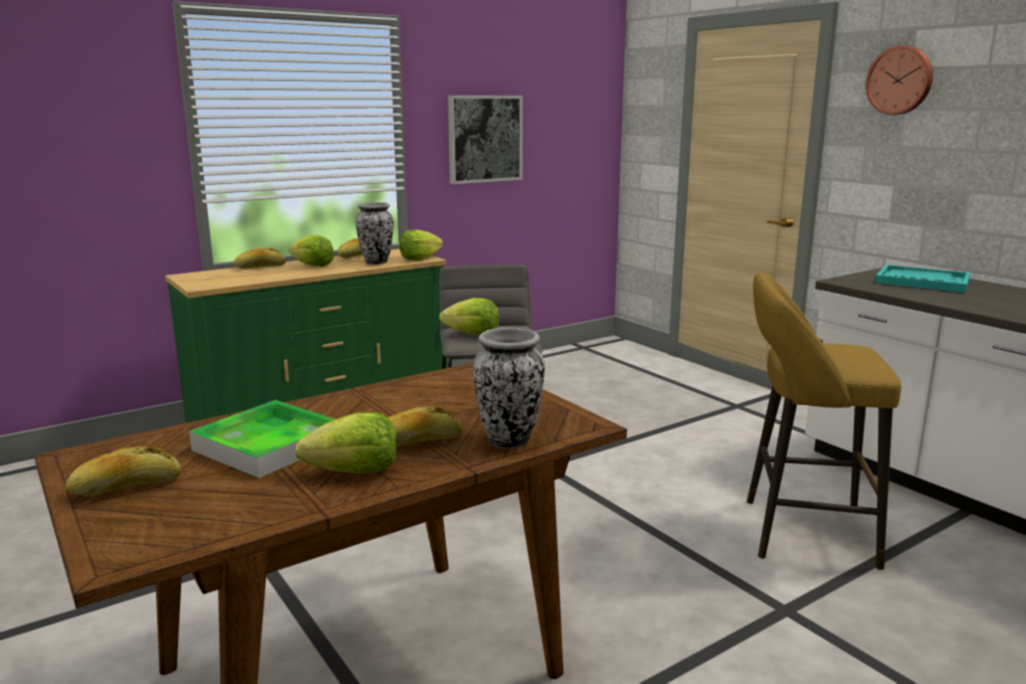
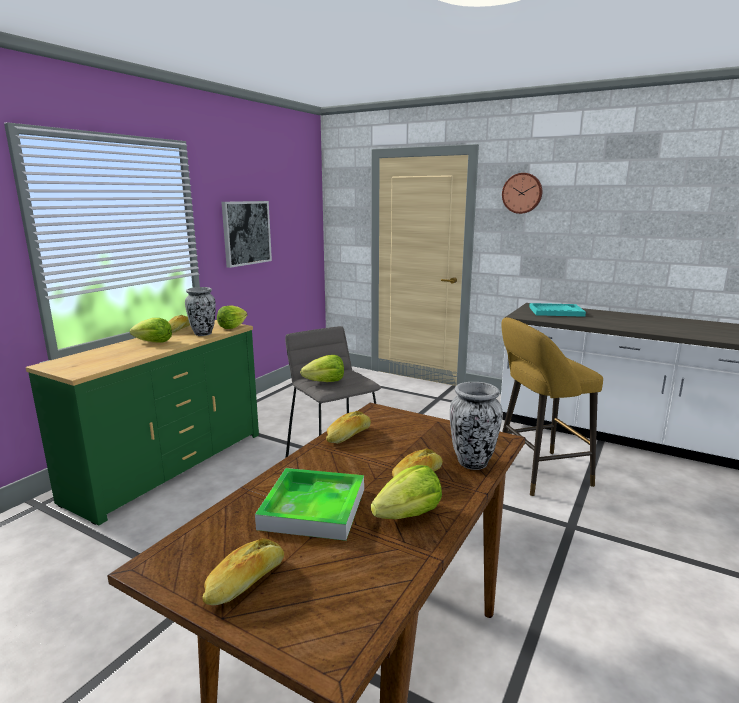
camera: 25 degrees left, 0 degrees up
bread [233,248,285,269] -> bread moved to [326,411,371,444]

